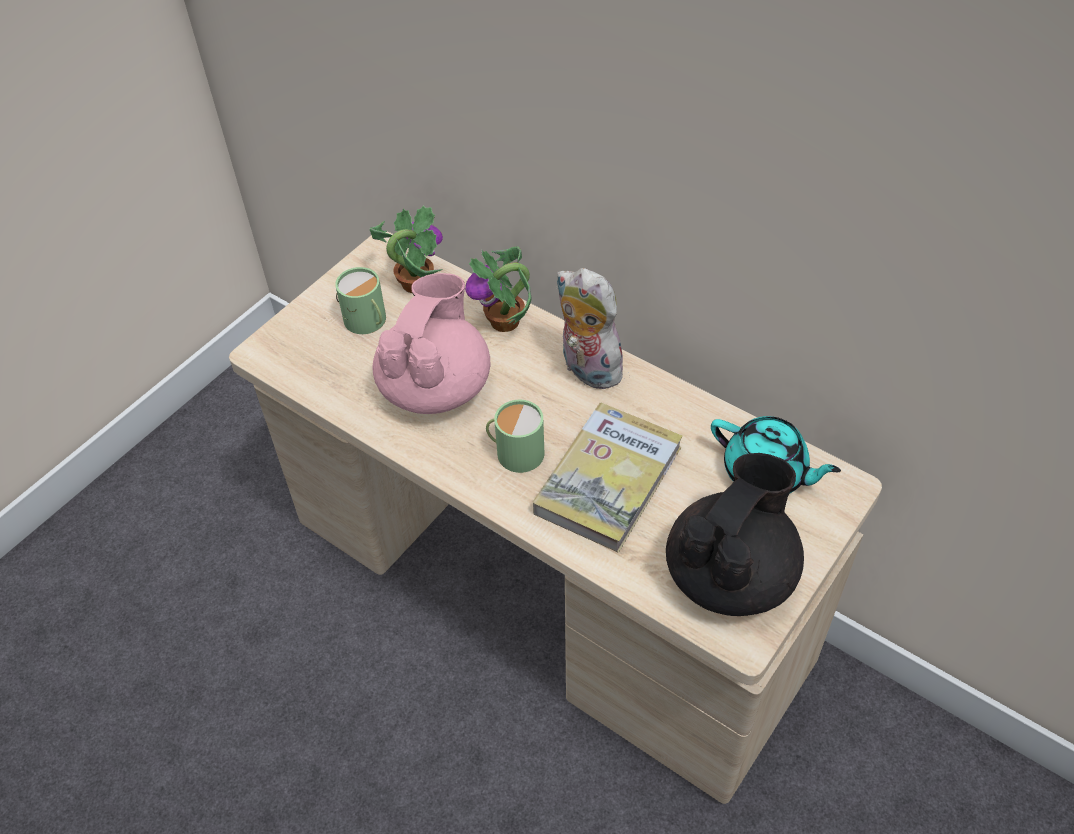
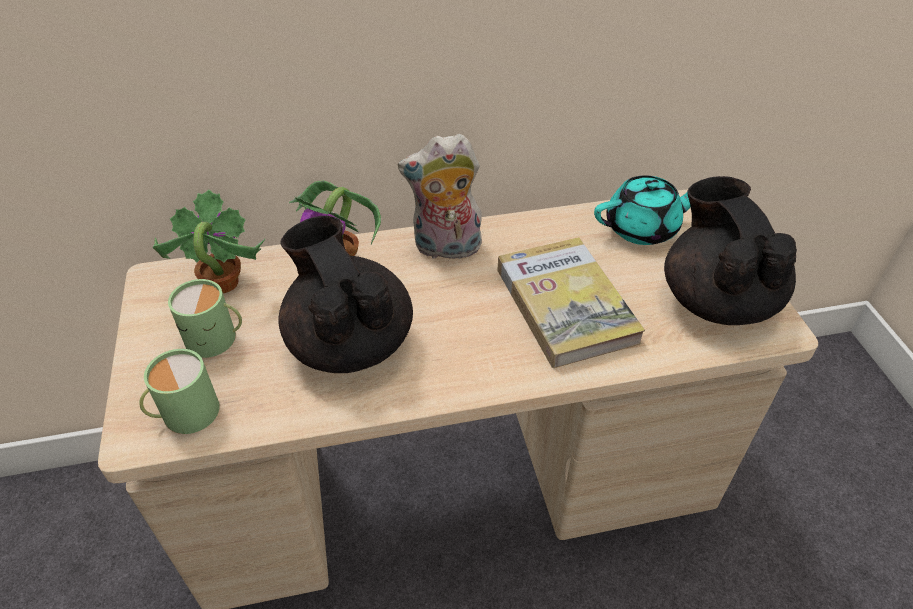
camera: 50 degrees left, 5 degrees down
pink teapot [373,273,490,414] -> black teapot [279,216,413,373]
green mug [486,400,544,473] -> green mug moved to [139,349,220,434]

